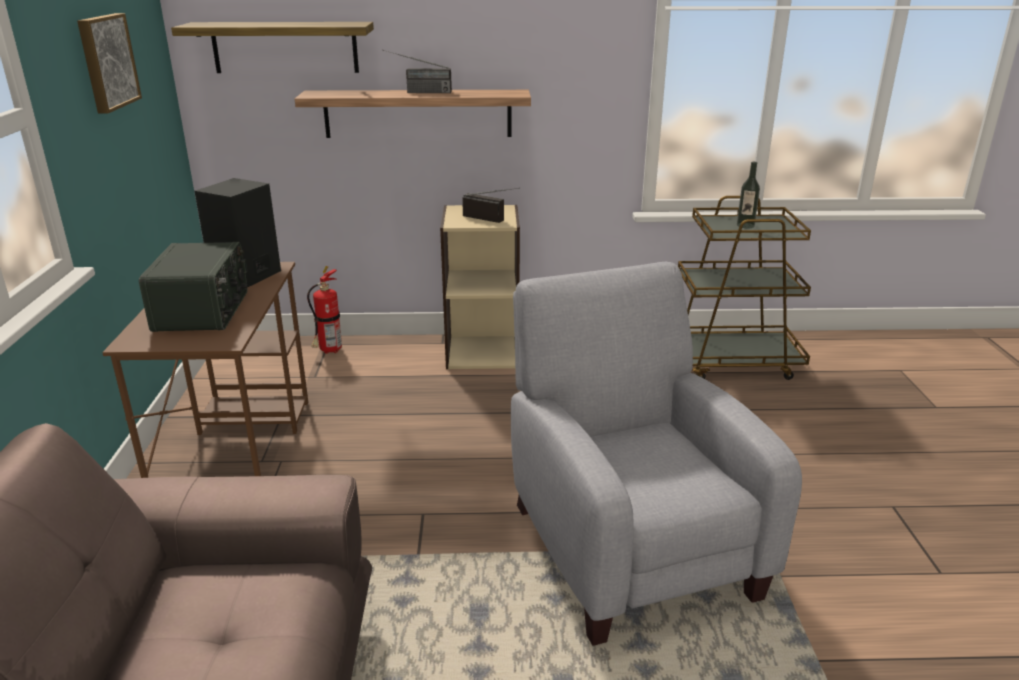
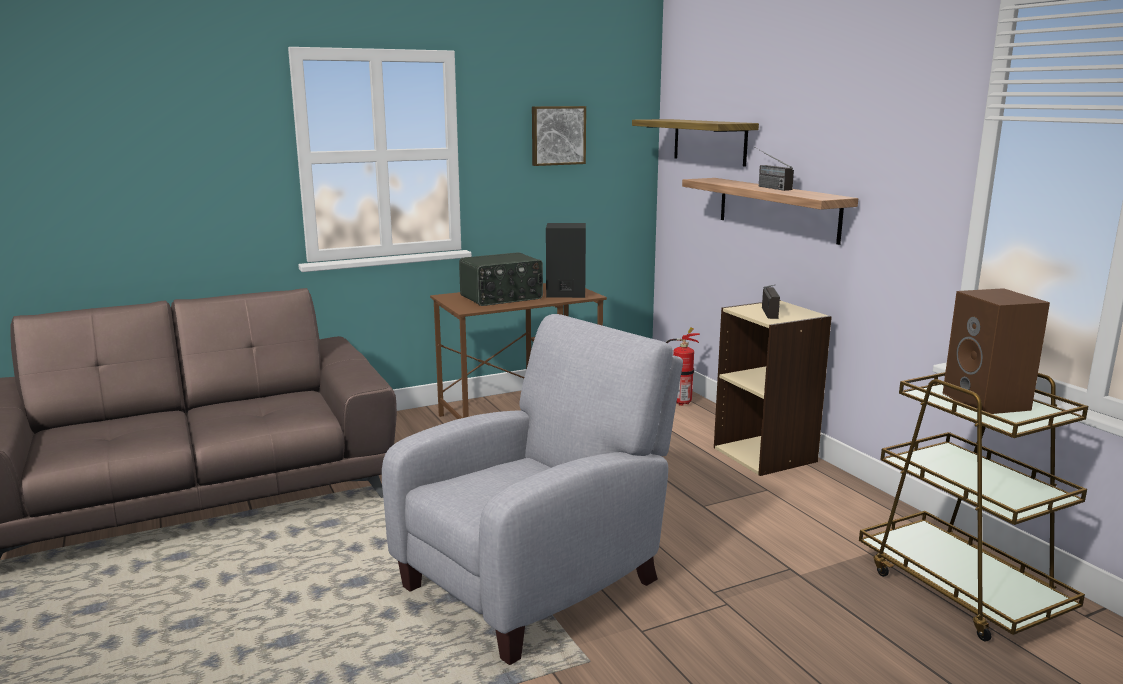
camera: 65 degrees right, 10 degrees down
bottle [737,162,760,228] -> brown speaker [943,288,1050,415]

